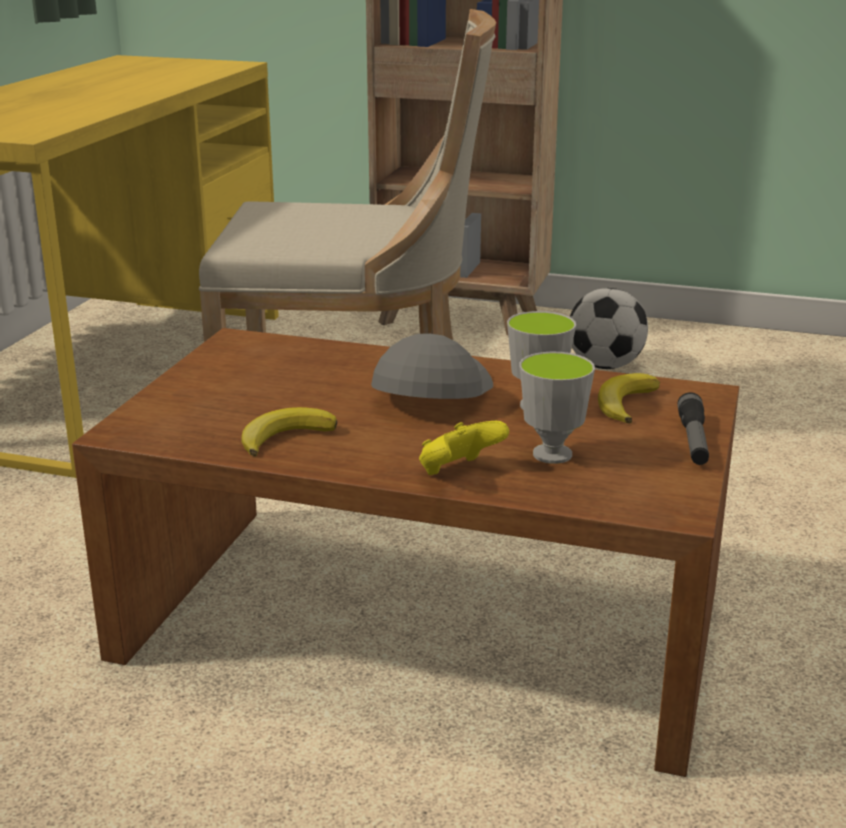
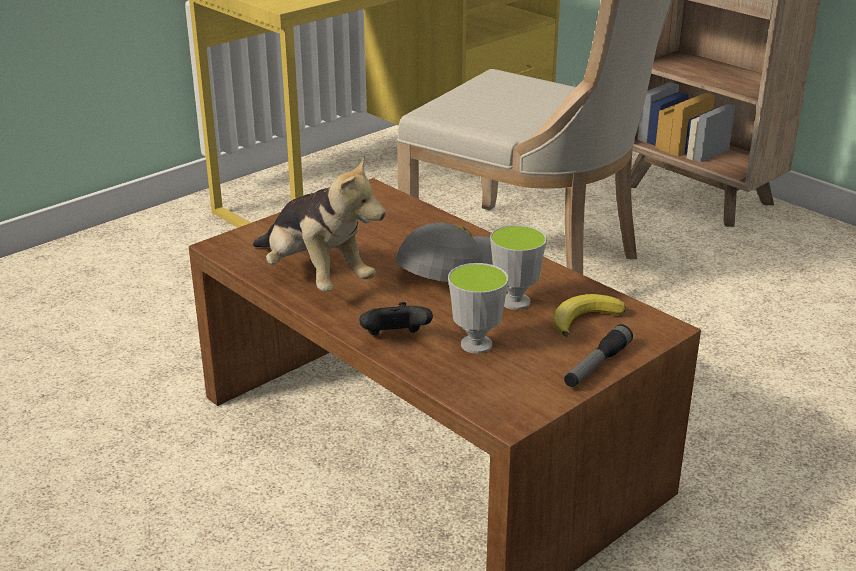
camera: 30 degrees right, 5 degrees up
banana [241,407,337,456] -> plush toy [253,155,386,291]
yellow game controller [419,421,509,475] -> black game controller [359,302,433,336]
football [570,288,648,369] -> none

